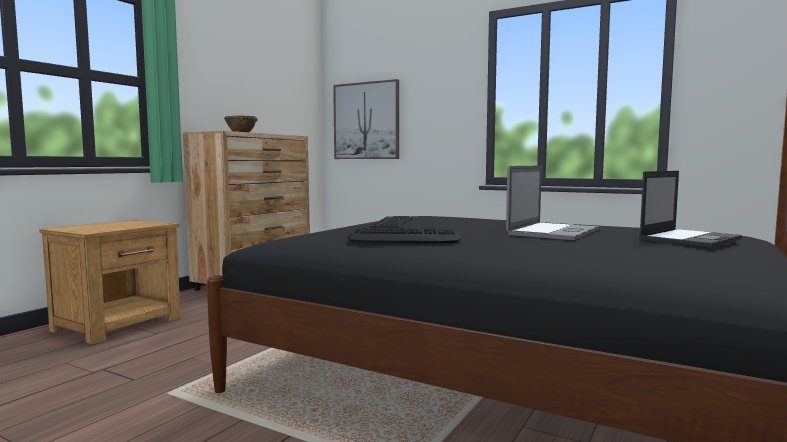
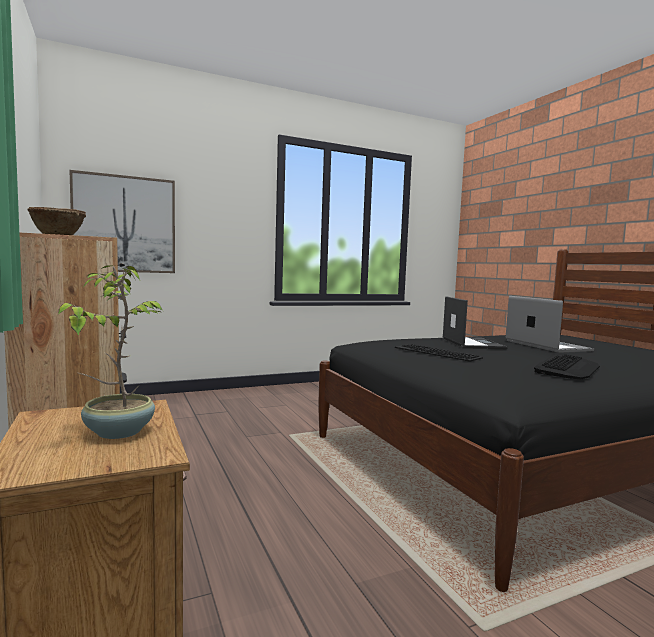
camera: 55 degrees left, 0 degrees up
laptop [639,171,742,248] -> laptop moved to [442,296,508,349]
none -> potted plant [58,265,163,439]

